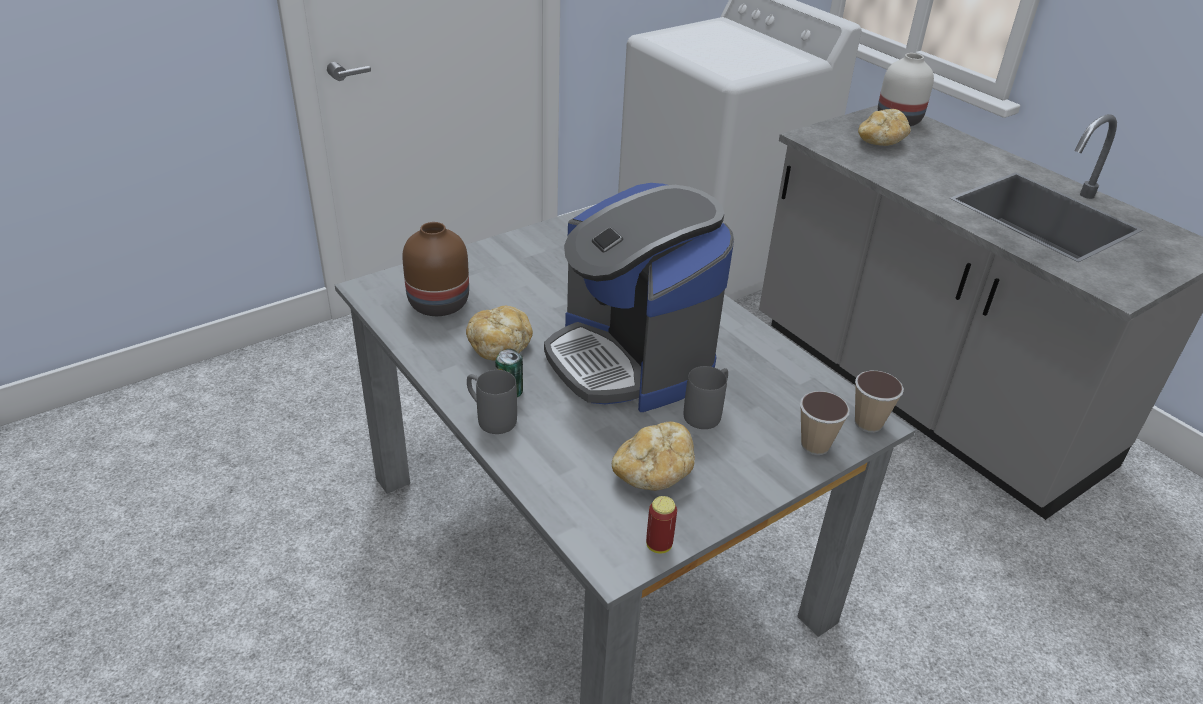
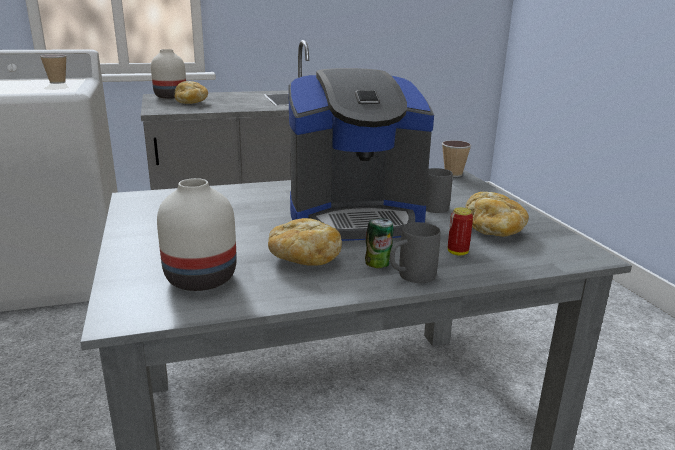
camera: 70 degrees left, 15 degrees down
brown vase [402,222,469,316] -> white vase [157,178,237,291]
can [646,496,677,553] -> can moved to [448,207,473,255]
cup [800,391,850,455] -> cup moved to [40,54,66,84]

